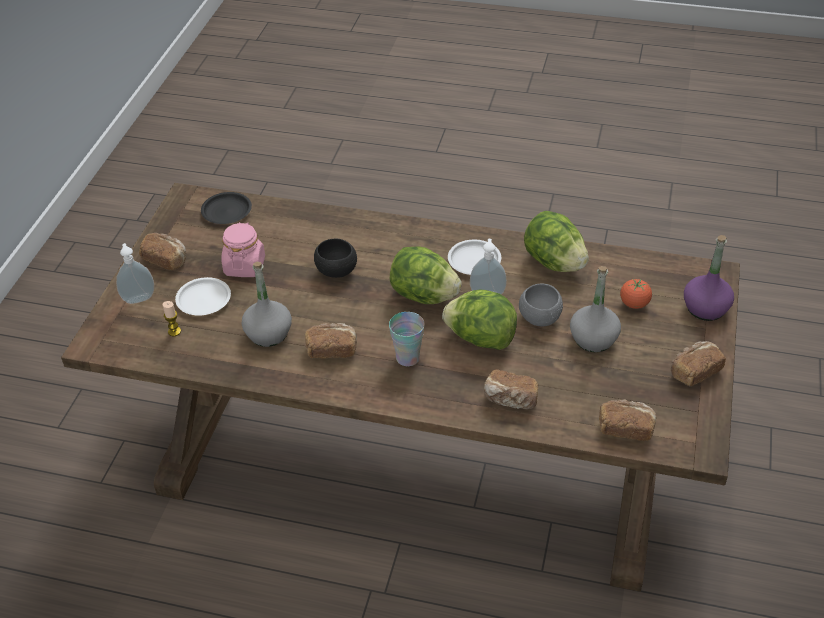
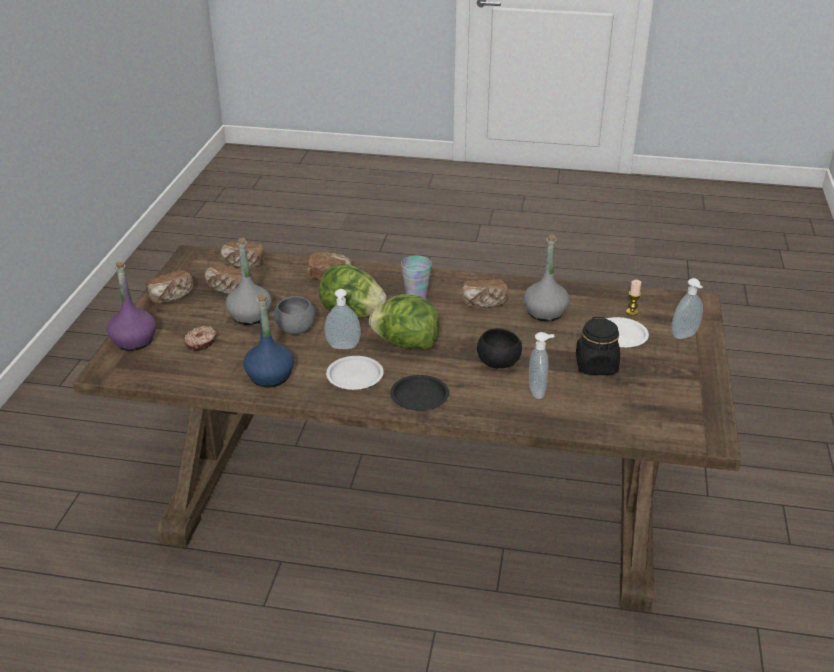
camera: 175 degrees right, 10 degrees down
bread [139,233,186,270] -> bread moved to [205,264,241,294]
black plate [201,192,252,224] -> black plate moved to [390,375,449,411]
pink jar [221,222,265,277] -> black jar [576,317,620,375]
lettuce [524,211,589,272] -> blue bottle [244,294,294,388]
tomato [620,279,652,309] -> donut [184,326,217,351]
none -> soap dispenser [529,332,555,399]

